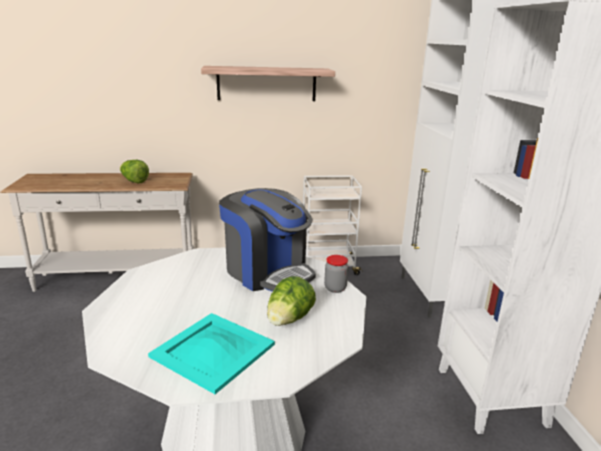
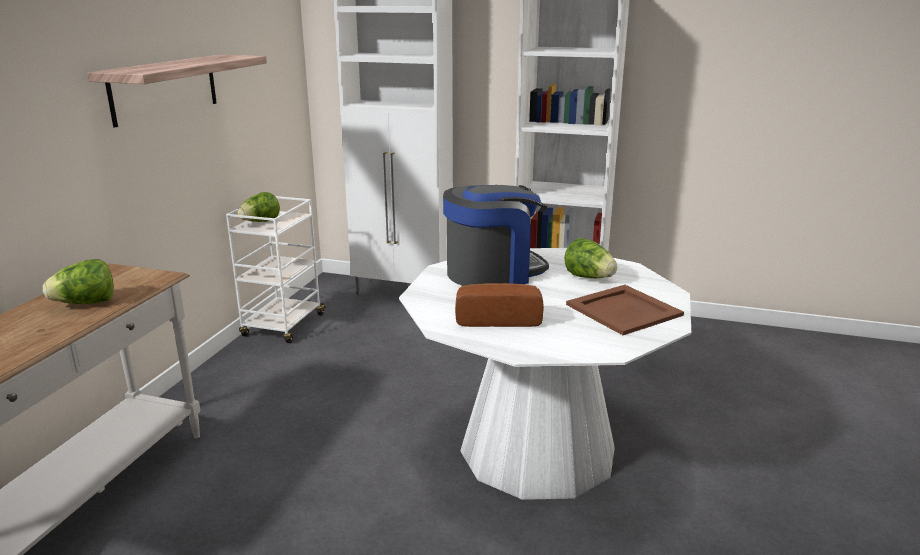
camera: 65 degrees left, 0 degrees up
turquoise tray [148,313,275,394] -> brown tray [566,285,684,335]
jar [324,255,348,293] -> none
none -> lettuce [238,192,280,222]
none -> bread [455,283,544,327]

